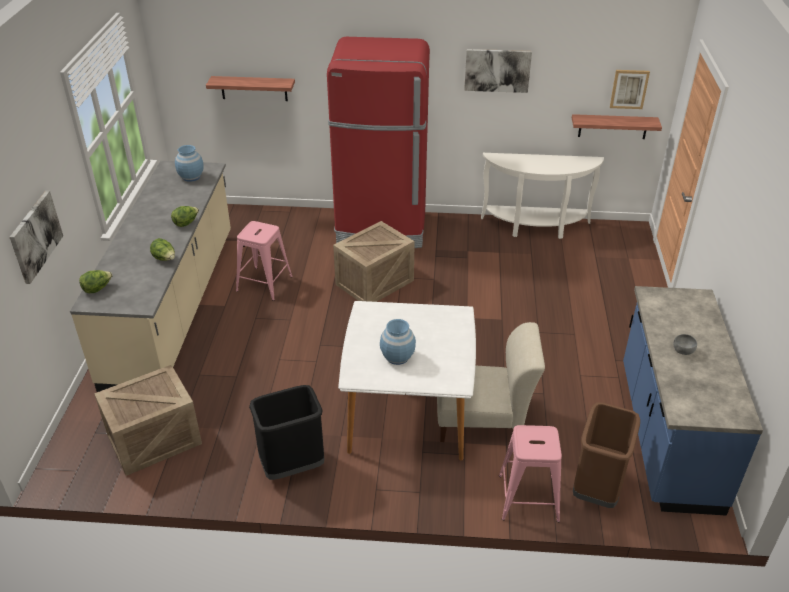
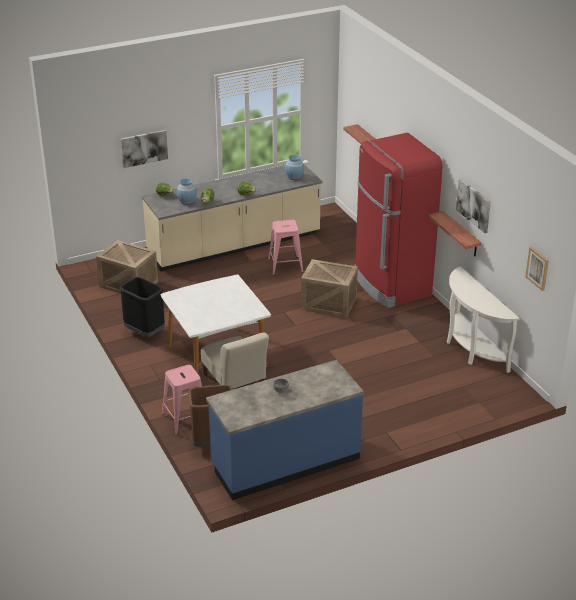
camera: 60 degrees right, 5 degrees down
blue vase [380,319,416,365] -> blue vase moved to [177,178,197,205]
shelf [572,114,662,139] -> shelf moved to [428,211,482,256]

